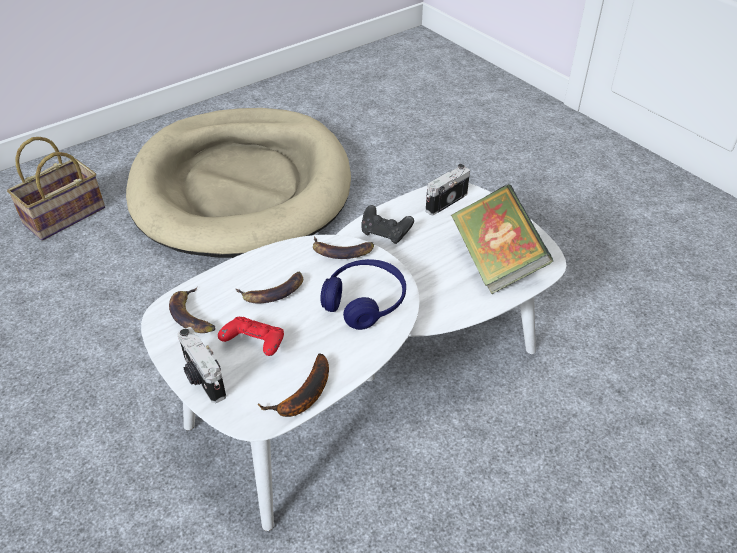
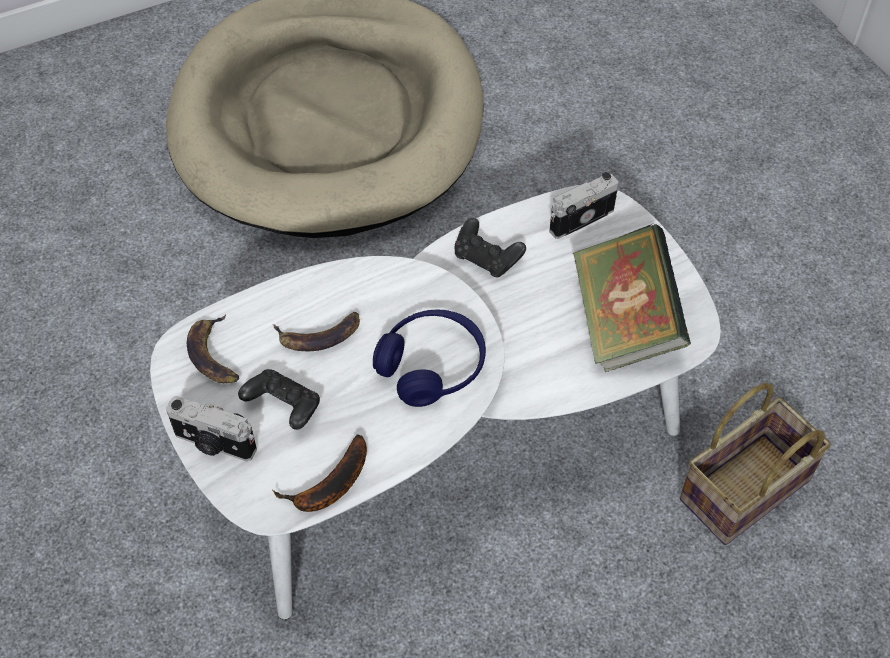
camera: 10 degrees right, 10 degrees up
basket [7,137,105,241] -> basket moved to [680,383,830,545]
camera [177,327,226,403] -> camera turned 45 degrees counterclockwise [166,396,257,461]
red game controller [218,317,284,356] -> black game controller [238,369,320,430]
banana [313,237,374,259] -> none

